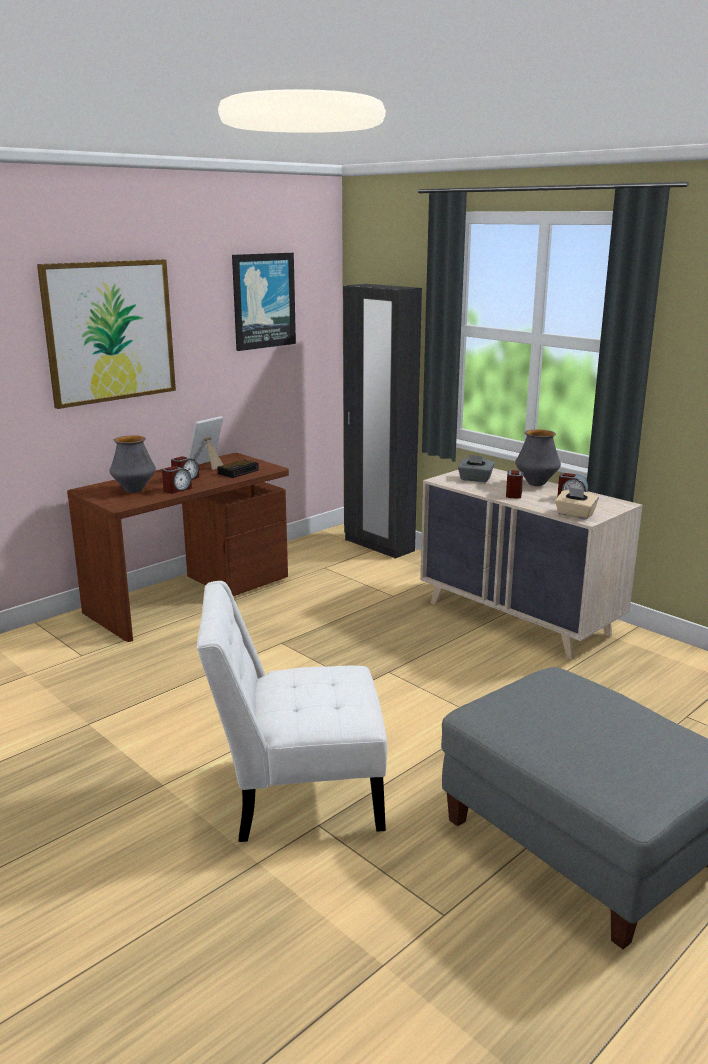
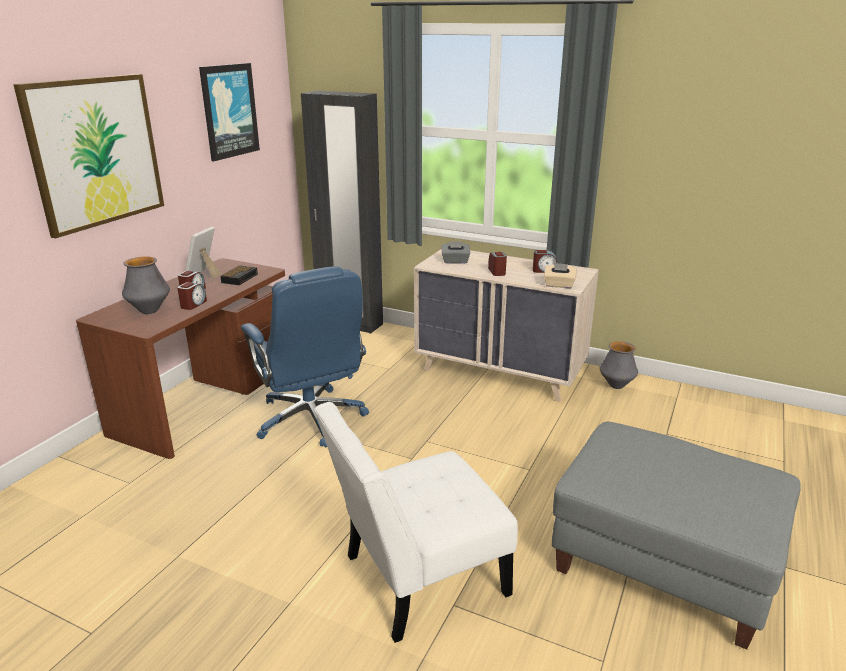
camera: 20 degrees left, 5 degrees up
vase [515,429,561,486] -> vase moved to [599,341,638,389]
none -> blue office chair [241,266,369,447]

